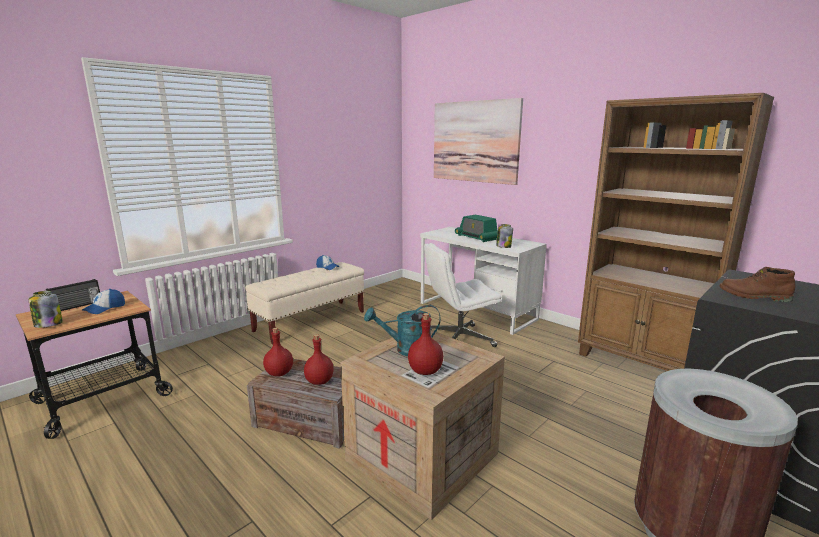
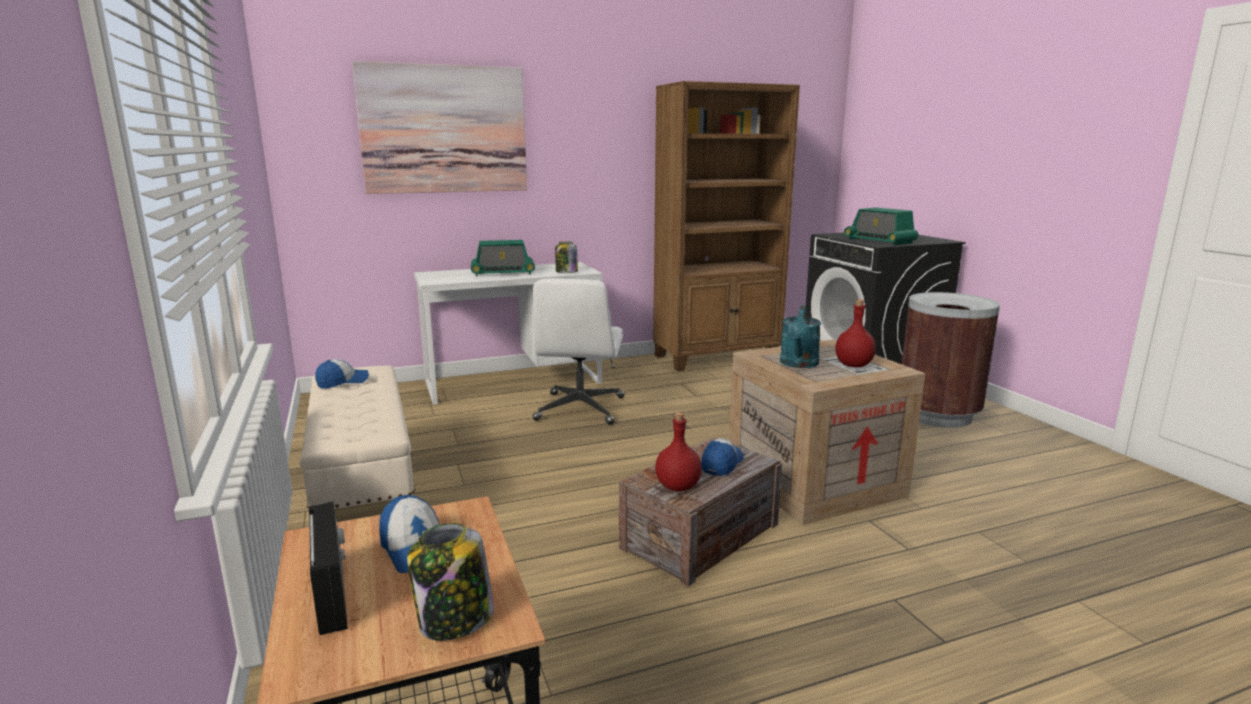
camera: 65 degrees left, 0 degrees up
red bottle [304,334,334,385] -> cap [701,438,743,476]
brown boot [719,267,795,302] -> radio [844,207,918,245]

